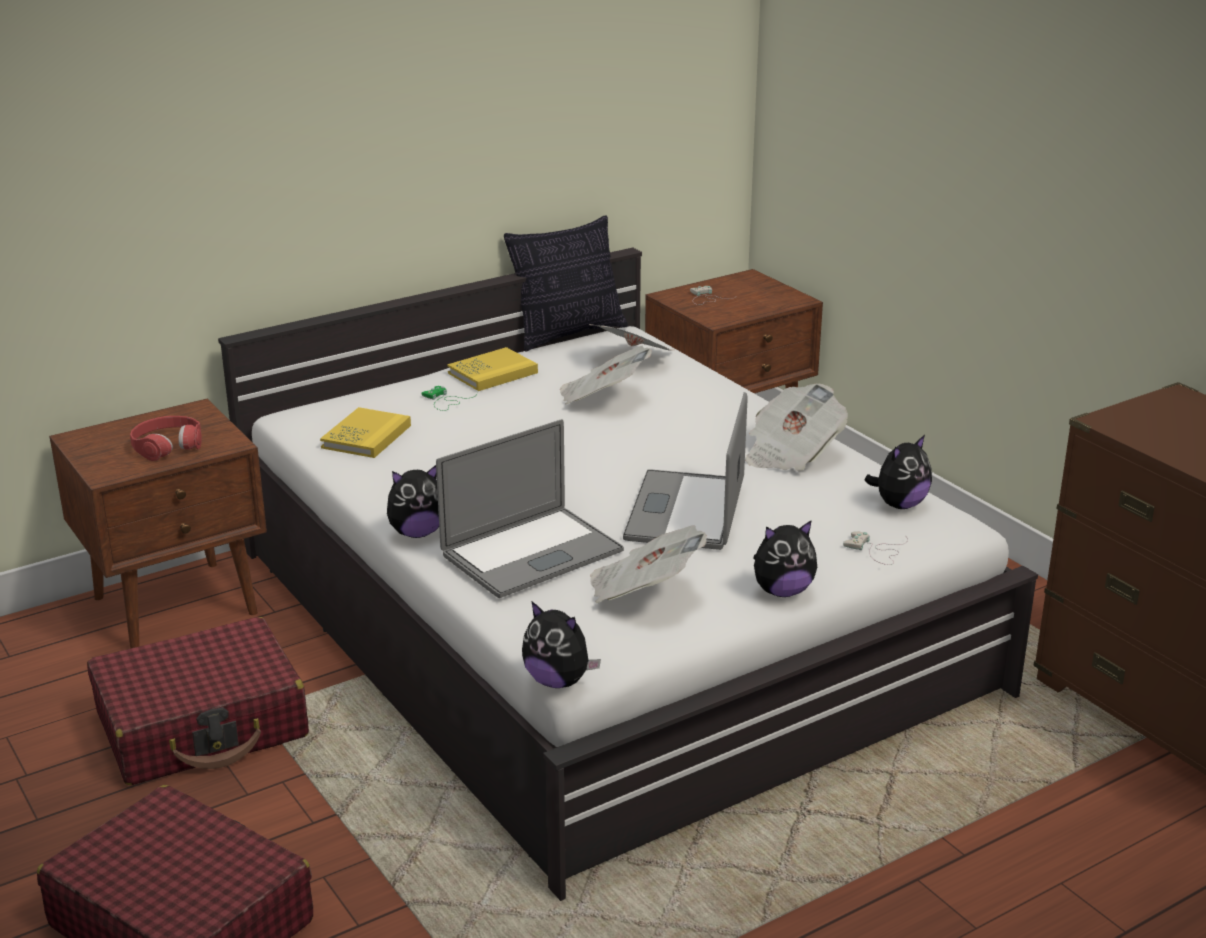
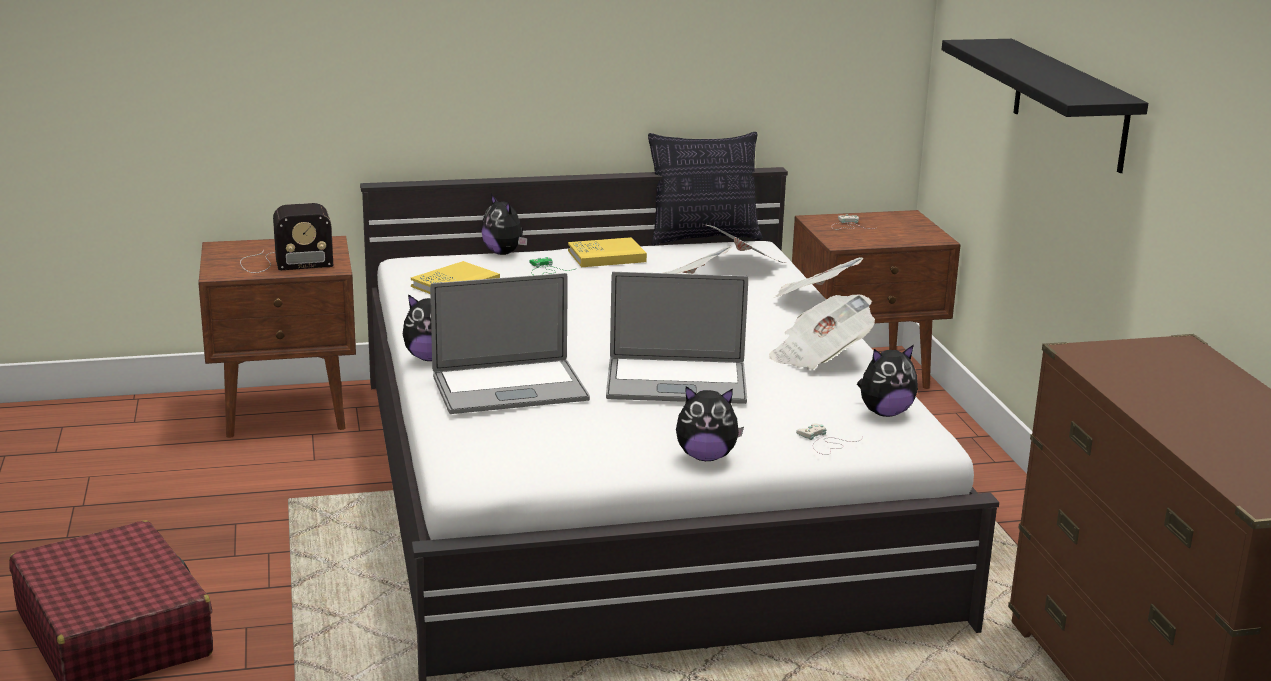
camera: 20 degrees right, 5 degrees down
red suitcase [87,617,309,785] -> none
red headphones [130,416,202,461] -> radio [240,203,333,273]
plush toy [522,601,601,688] -> plush toy moved to [481,194,527,255]
newspaper [590,525,707,603] -> newspaper moved to [774,257,863,298]
laptop [623,392,748,550] -> laptop turned 120 degrees counterclockwise [606,272,748,404]
none -> black shelf [941,39,1148,173]

